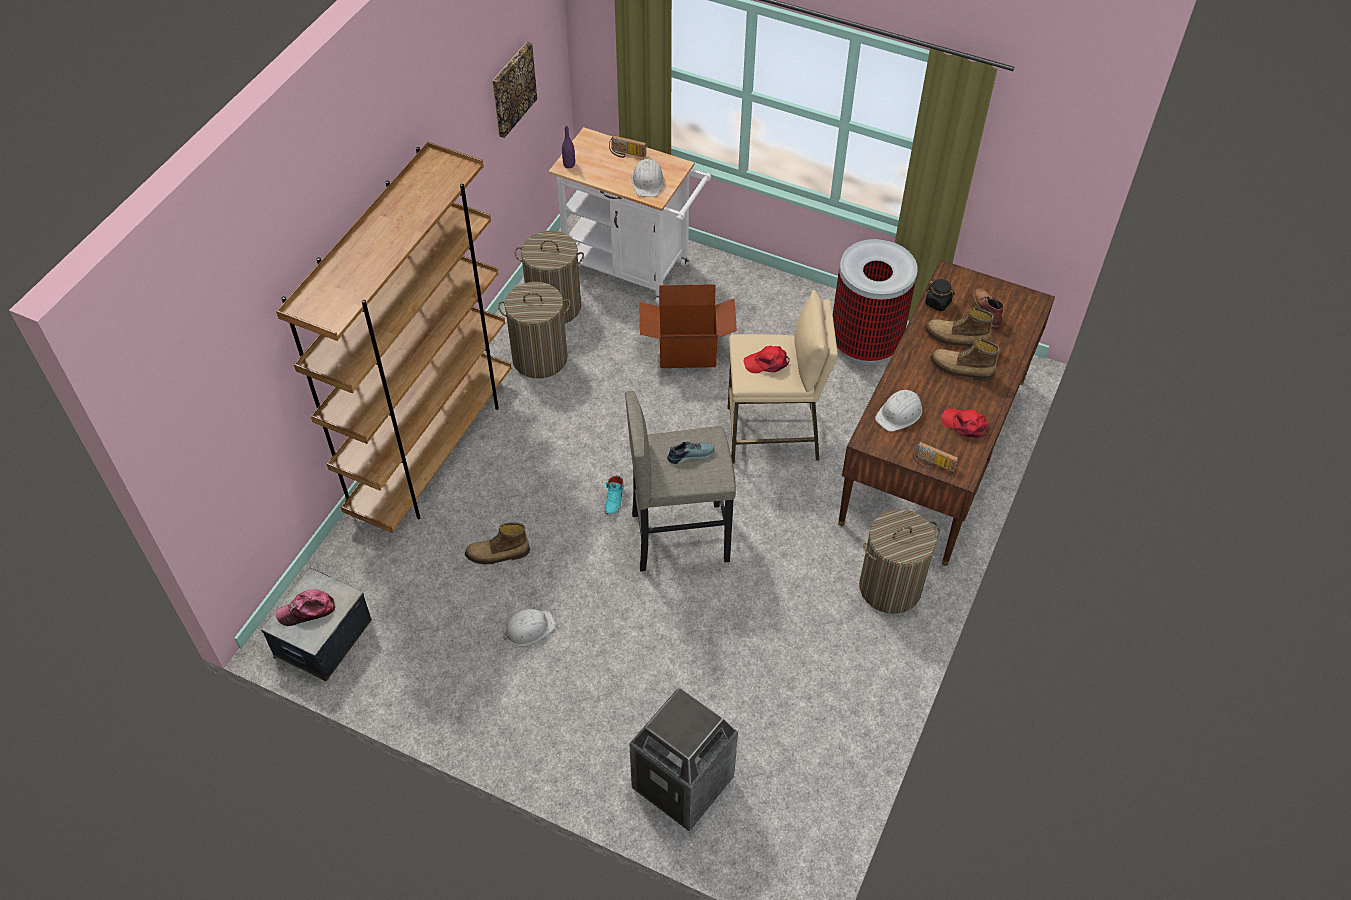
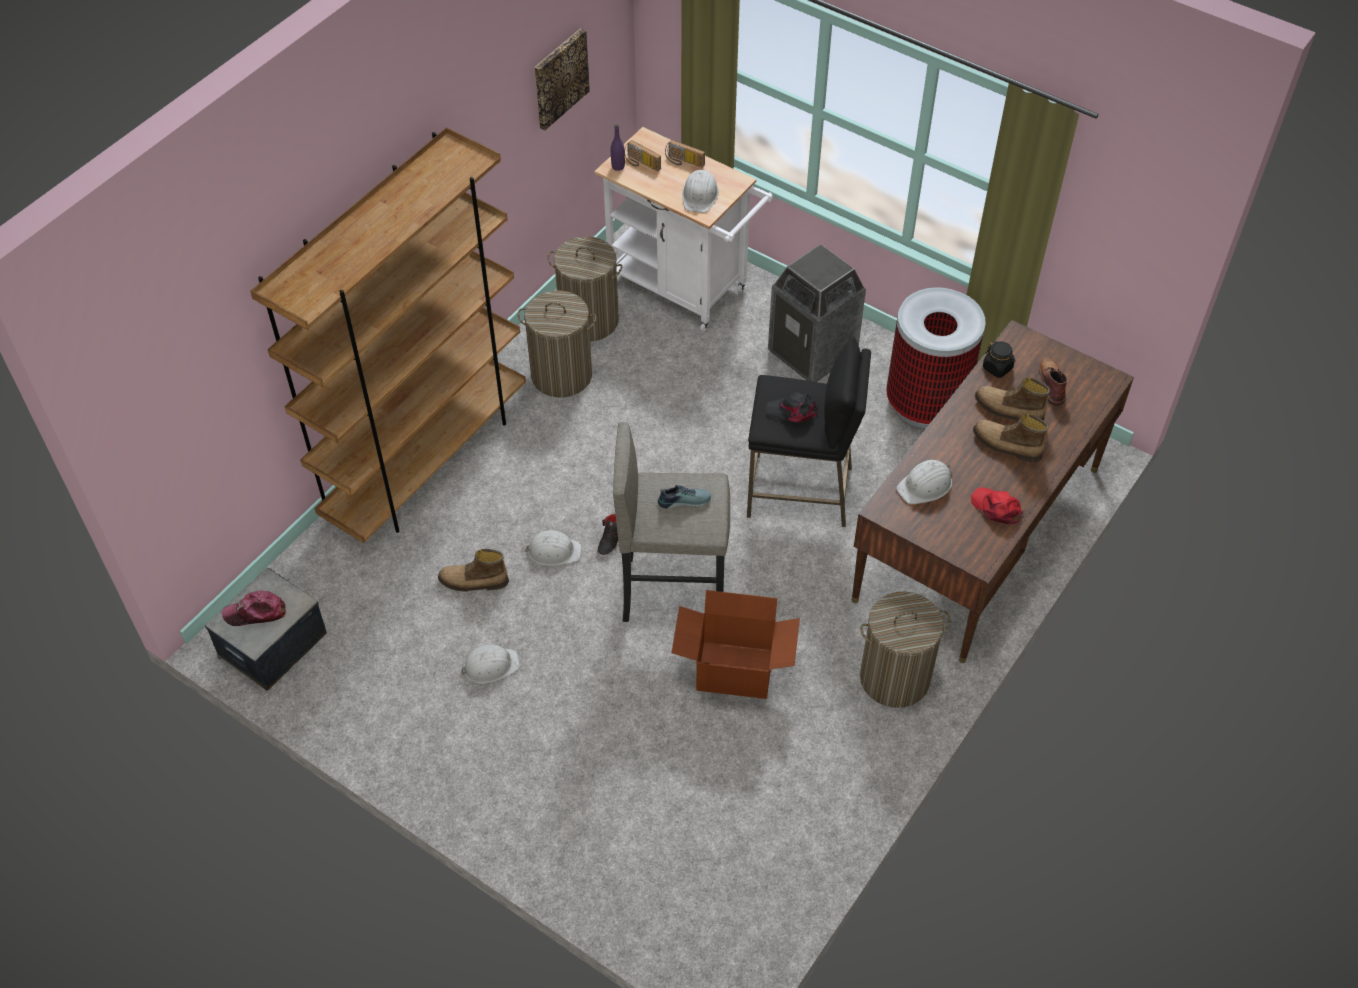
camera: 10 degrees right, 0 degrees up
turquoise shoe [605,475,624,516] -> black shoe [597,514,618,557]
trash can [629,688,738,831] -> trash can moved to [768,244,866,382]
cardboard box [639,284,737,368] -> cardboard box moved to [671,590,800,699]
beige stool [728,290,838,463] -> black stool [747,336,871,527]
red cap [743,346,790,374] -> black cap [766,392,818,423]
radio [913,442,958,472] -> radio moved to [625,140,661,171]
none -> white hard hat [524,530,582,566]

